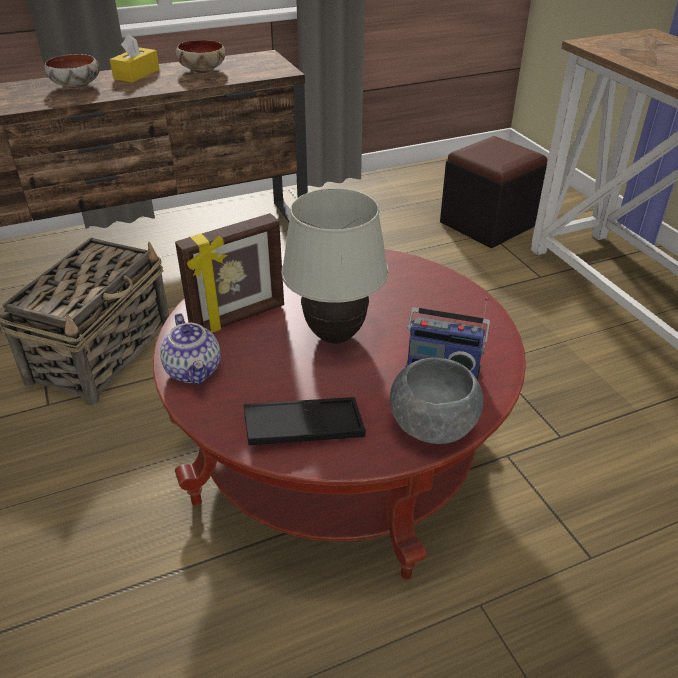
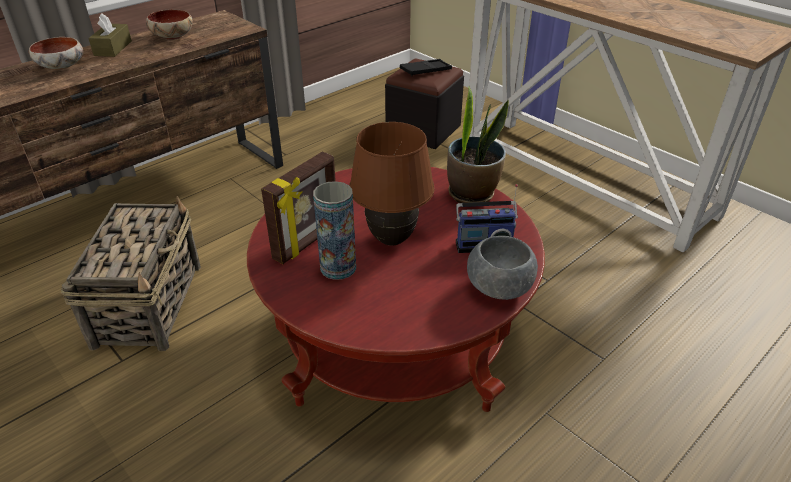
camera: 20 degrees left, 0 degrees up
yellow tissue box [110,34,160,83] -> brown tissue box [88,13,132,57]
teapot [160,313,221,385] -> none
black tray [244,397,366,445] -> black tray moved to [400,59,452,76]
white table lamp [281,188,389,344] -> brown table lamp [349,122,434,245]
none -> vase [313,181,356,280]
none -> potted plant [447,87,509,203]

